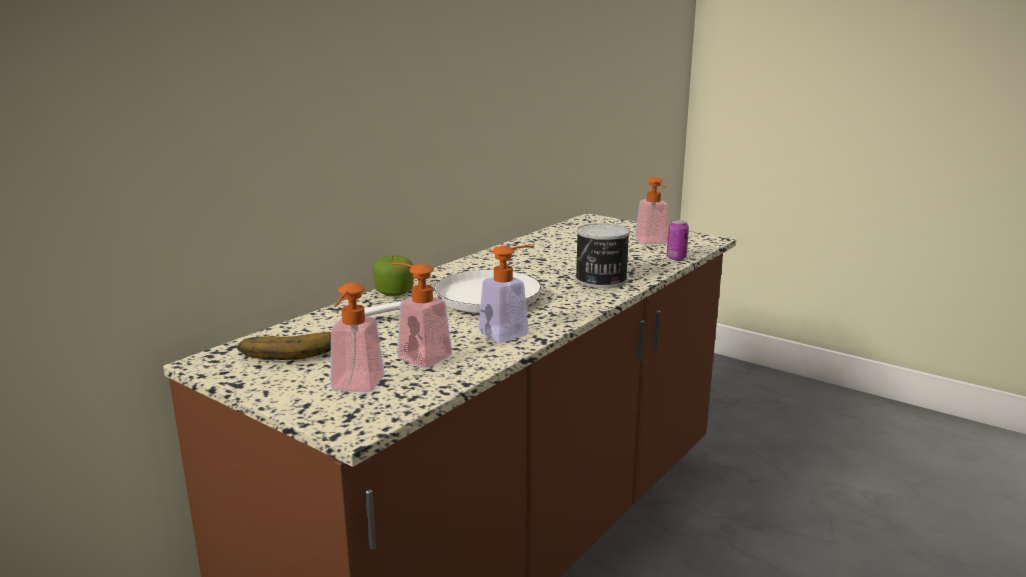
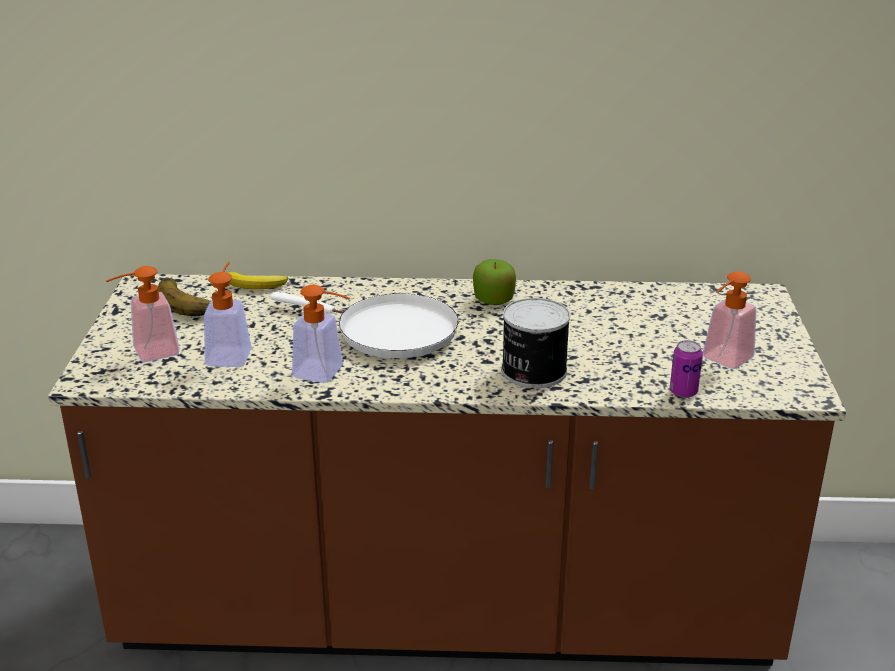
camera: 55 degrees right, 10 degrees up
apple [373,255,414,296] -> apple moved to [473,259,516,305]
none -> banana [228,272,288,289]

